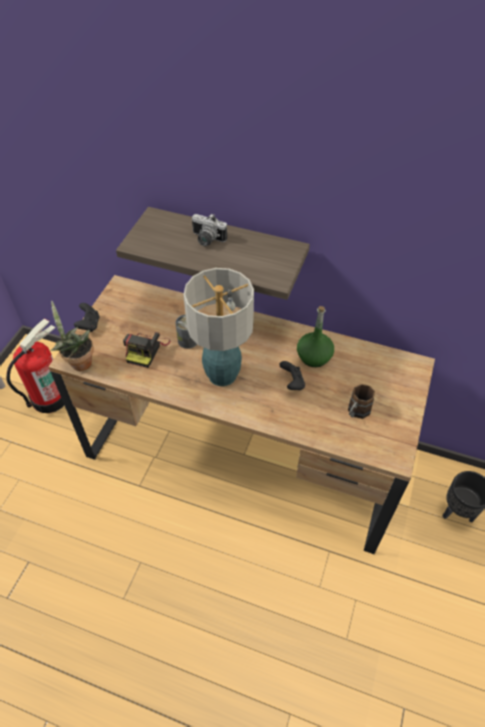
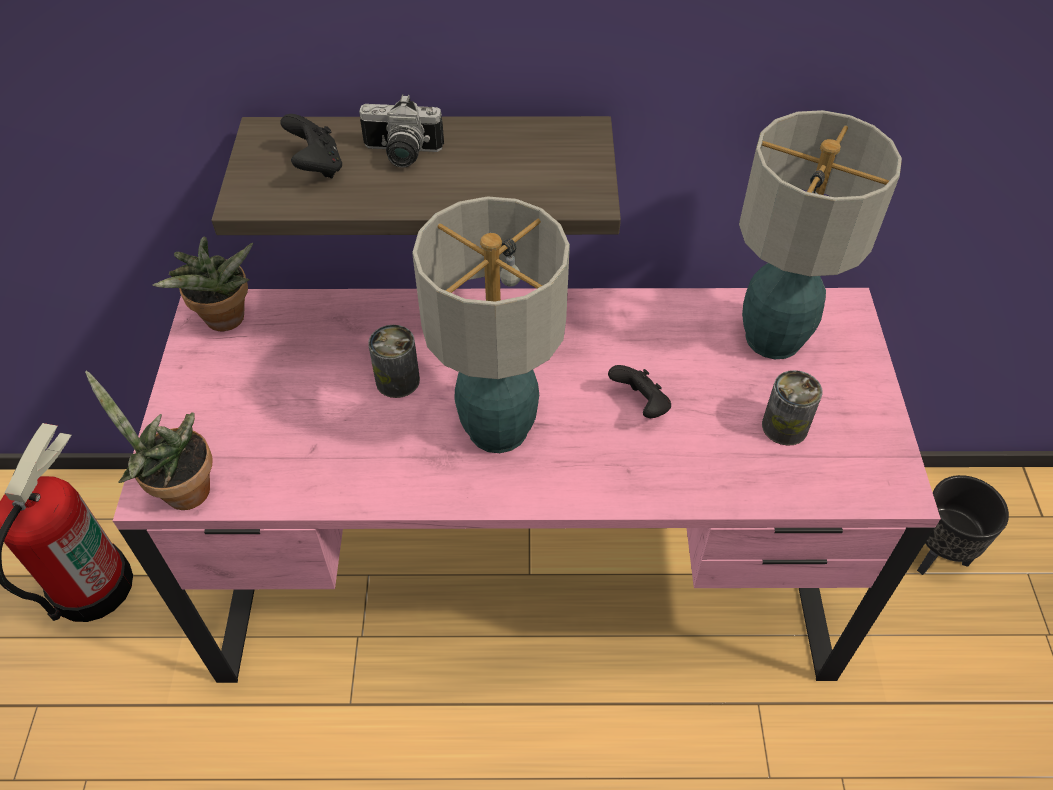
camera: 20 degrees left, 0 degrees up
brown desk [48,275,435,554] -> pink desk [113,288,941,683]
black game controller [74,303,100,332] -> black game controller moved to [280,114,342,178]
camera [123,332,170,368] -> none
green bottle [297,306,334,367] -> none
brown mug [348,384,375,419] -> can [762,370,823,446]
none -> potted plant [152,237,253,332]
none -> table lamp [739,110,902,359]

